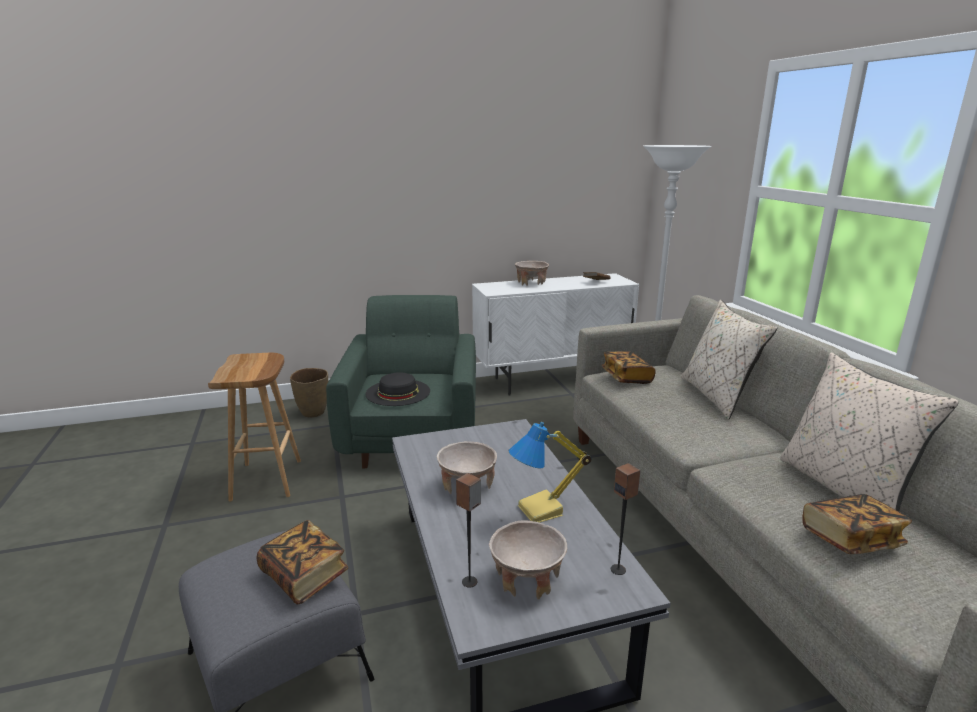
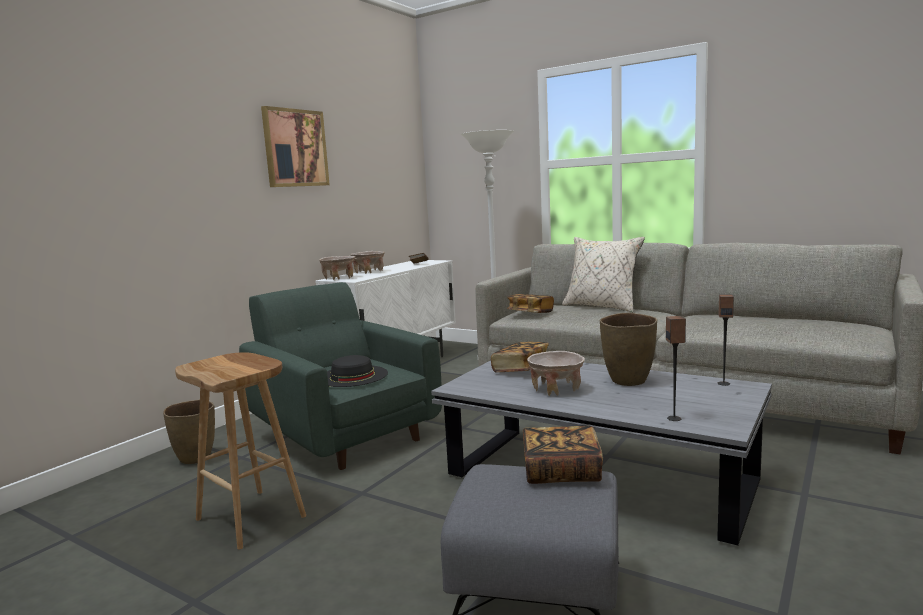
camera: 40 degrees left, 10 degrees down
beige bowl [489,520,567,600] -> beige bowl moved to [319,256,355,280]
table lamp [509,422,592,523] -> brown vase [600,313,657,386]
beige pillow [780,352,959,512] -> none
book [802,494,912,554] -> book moved to [491,342,549,373]
none -> picture [261,106,330,187]

